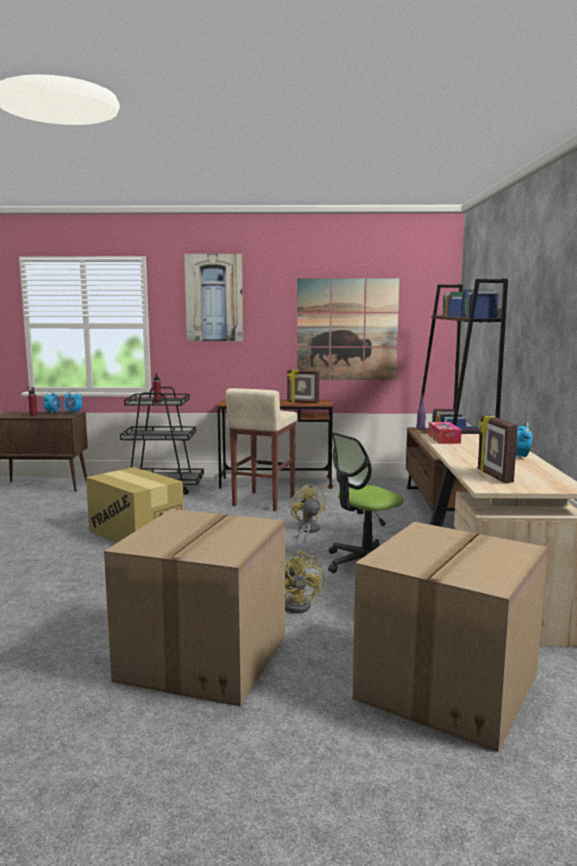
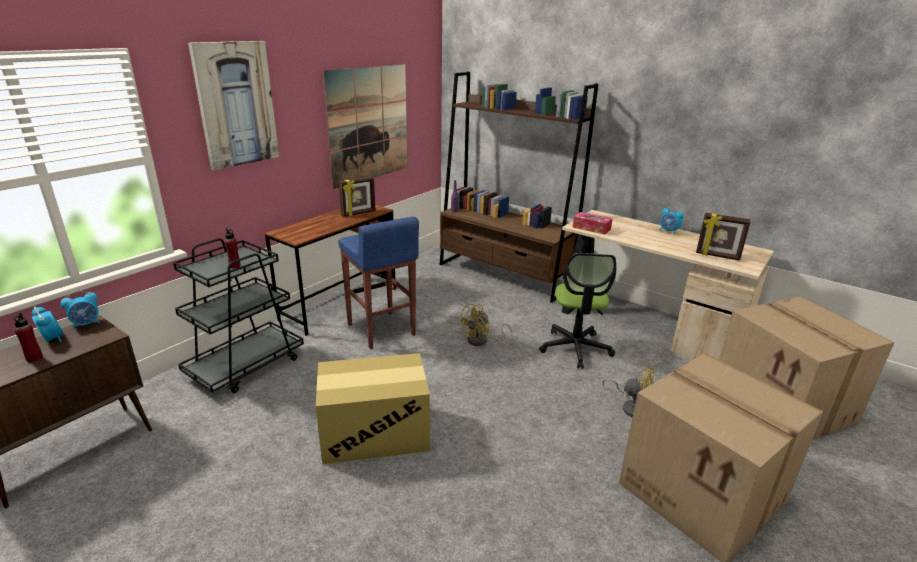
camera: 55 degrees left, 15 degrees up
beige stool [226,388,297,511] -> blue stool [338,217,419,349]
yellow fan [290,484,325,541] -> yellow fan turned 60 degrees counterclockwise [459,304,513,346]

